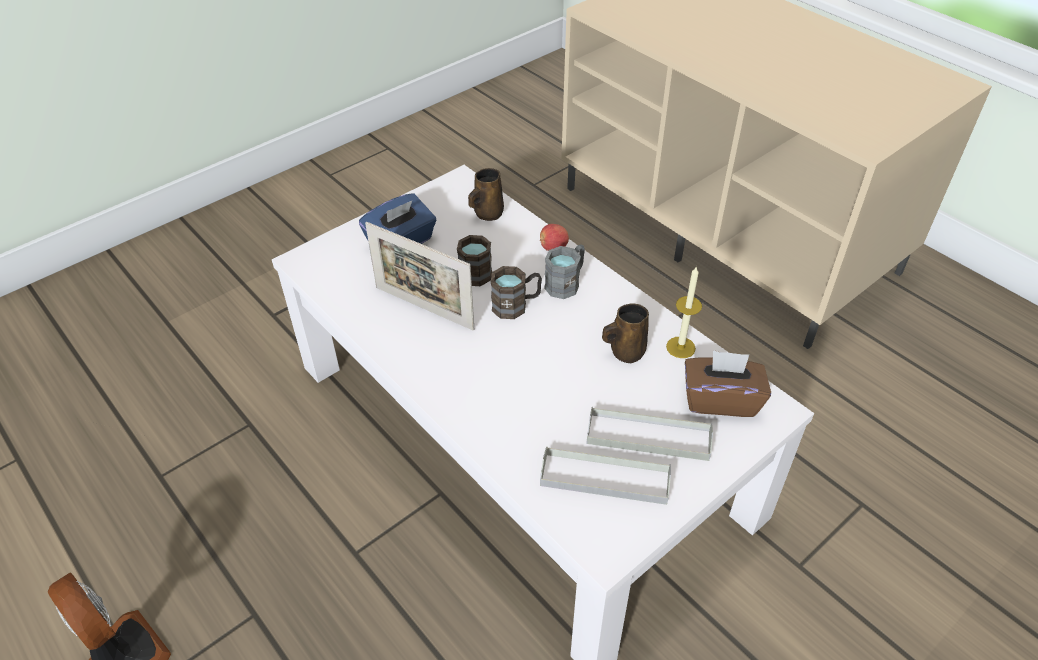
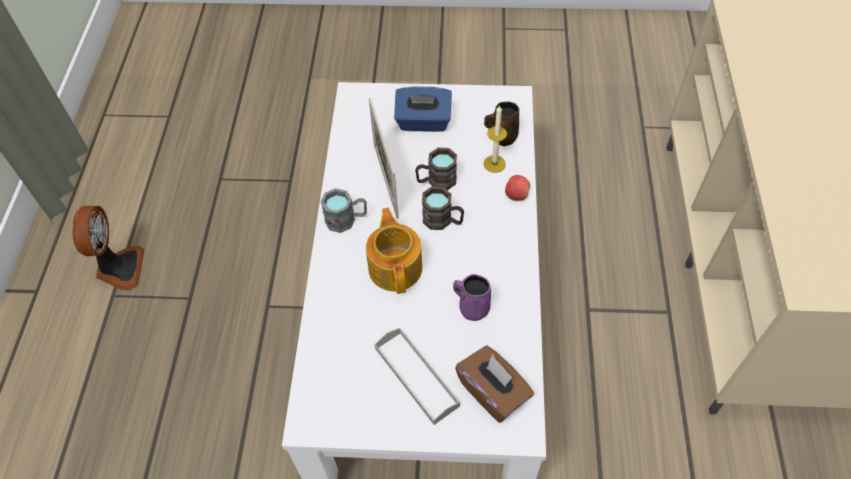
camera: 45 degrees right, 10 degrees up
grey tray [540,446,671,505] -> none
grey mug [544,244,585,299] -> grey mug moved to [321,188,367,233]
brown mug [602,303,649,363] -> purple mug [453,274,491,321]
candle [666,266,702,358] -> candle moved to [483,105,507,173]
none -> teapot [366,208,422,294]

